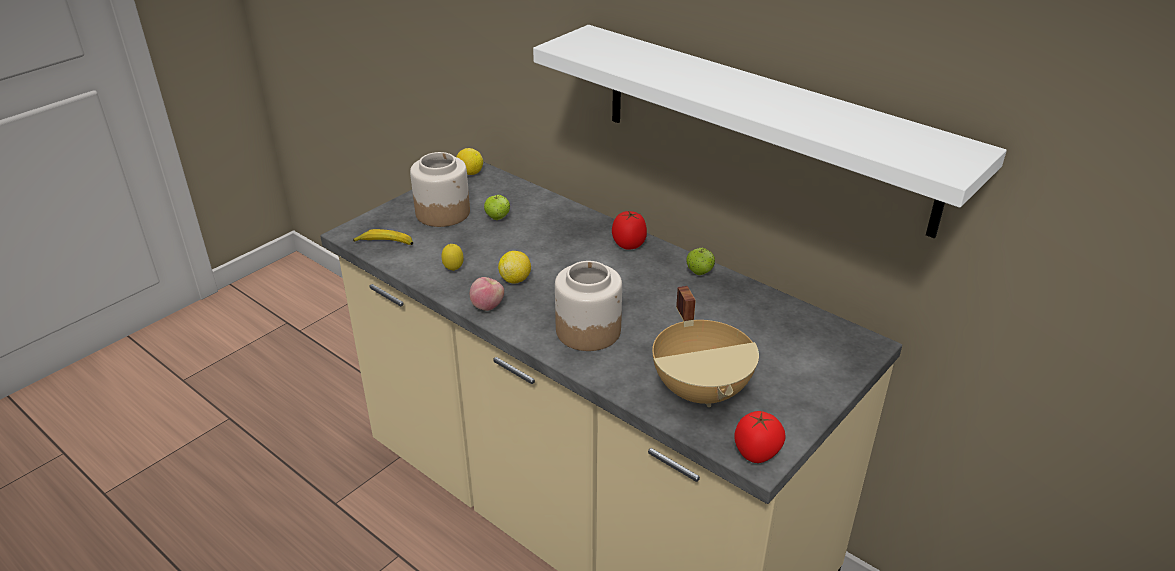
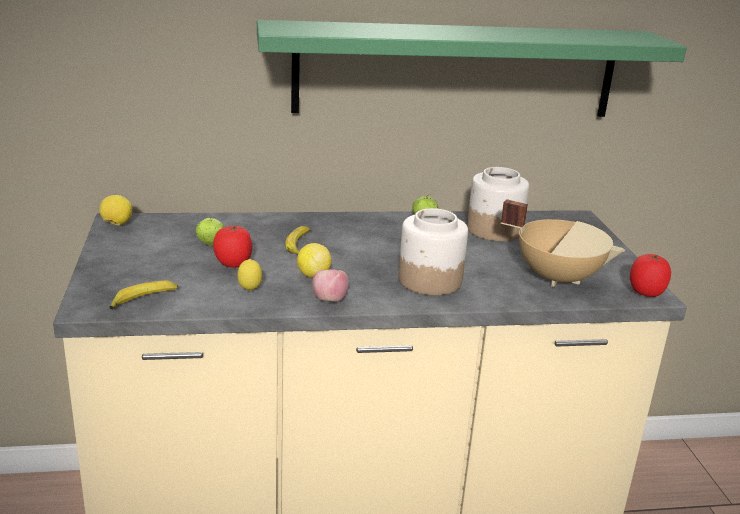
camera: 50 degrees left, 10 degrees down
jar [410,152,470,227] -> jar moved to [467,167,529,241]
white shelf [533,25,1007,238] -> green shelf [257,20,687,117]
tomato [612,211,647,250] -> tomato moved to [213,225,252,268]
none -> banana [285,226,311,255]

